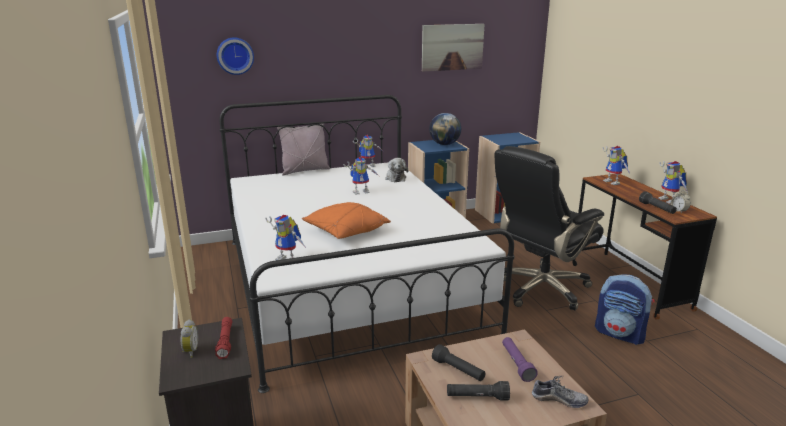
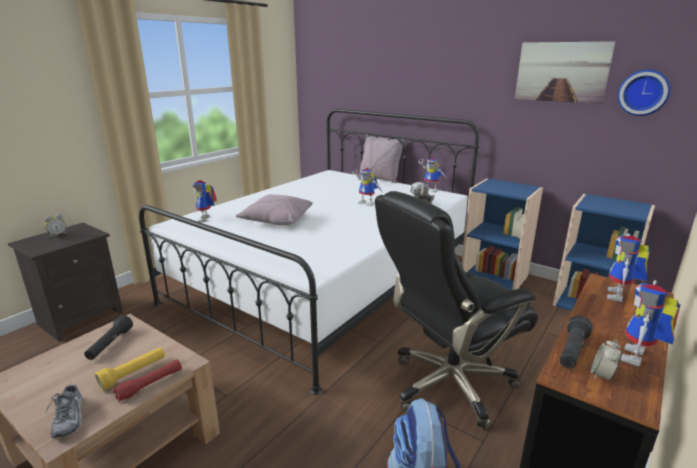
camera: 55 degrees right, 0 degrees up
red flashlight [215,317,232,359] -> red flashlight moved to [113,359,182,402]
wall clock [217,38,254,75] -> wall clock moved to [618,69,671,116]
orange pillow [302,202,391,239] -> purple pillow [236,194,313,225]
globe [429,113,461,145] -> none
black flashlight [447,381,510,401] -> none
black office chair [495,146,604,311] -> black office chair turned 45 degrees counterclockwise [375,191,538,429]
purple flashlight [502,337,538,382] -> yellow flashlight [95,347,165,391]

